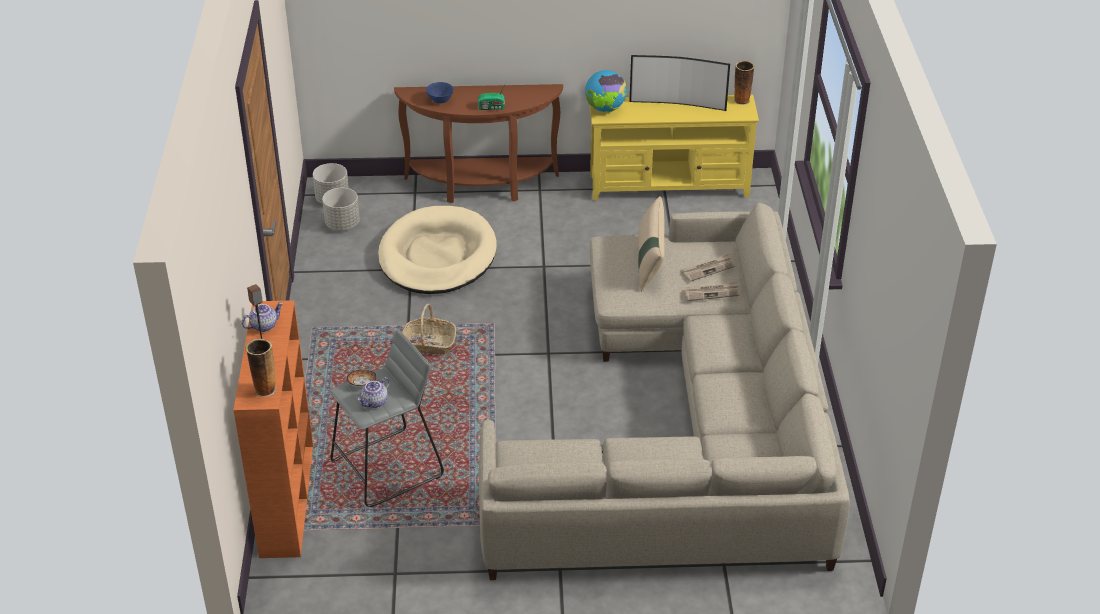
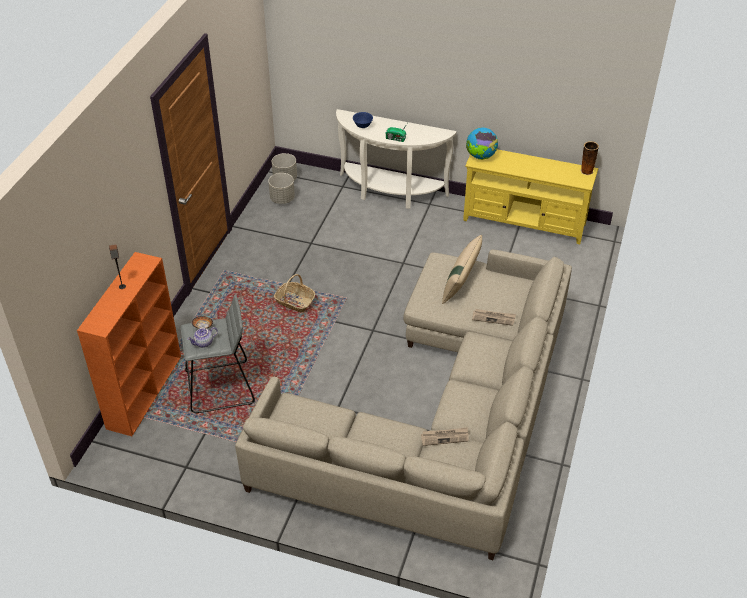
camera: 20 degrees right, 5 degrees up
teapot [242,302,283,332] -> none
vase [246,339,277,397] -> none
beige dog bed [378,206,497,294] -> none
brown console table [394,84,563,203] -> white console table [336,109,457,209]
television [629,55,730,111] -> none
newspaper [682,254,735,282] -> newspaper moved to [421,427,469,446]

